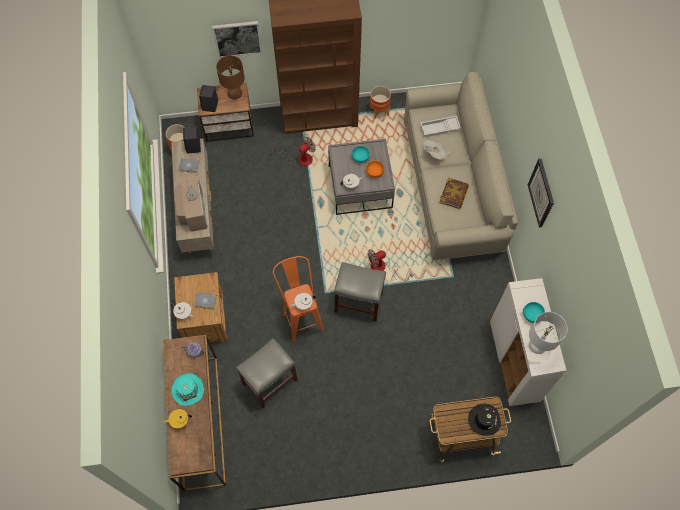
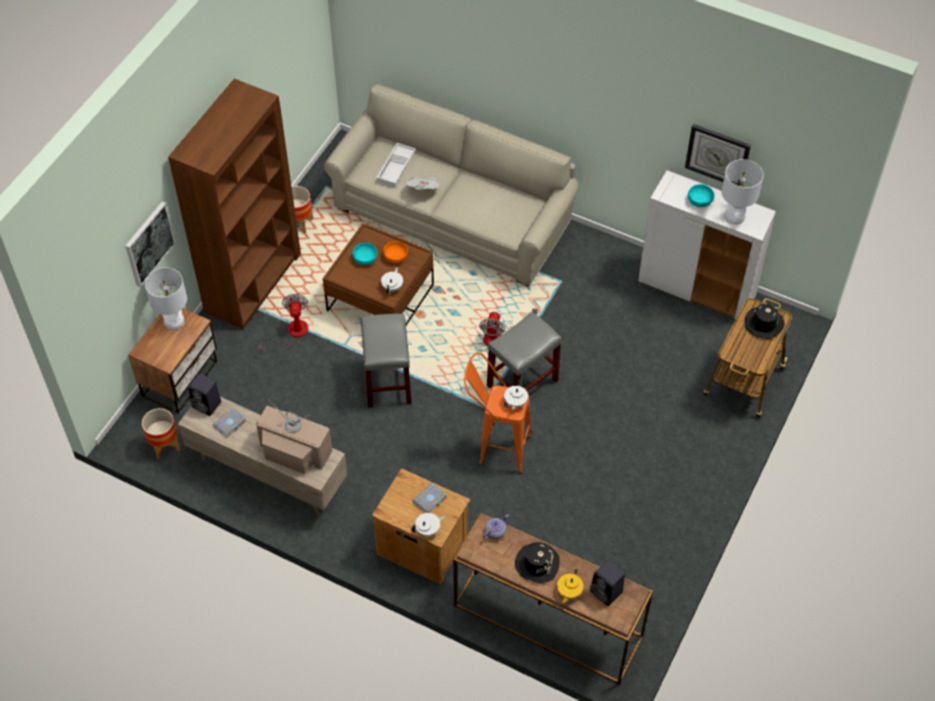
camera: 55 degrees left, 10 degrees down
turquoise hat [171,373,204,406] -> black hat [515,542,560,583]
black speaker [199,85,218,112] -> black speaker moved to [590,559,625,606]
brown table lamp [216,55,245,99] -> white table lamp [145,268,187,330]
grey stool [236,338,297,409] -> grey stool moved to [361,313,412,408]
grey coffee table [328,139,395,215] -> brown coffee table [323,223,434,325]
book [439,177,469,209] -> none
wall clock [528,159,554,227] -> wall clock moved to [685,124,751,186]

